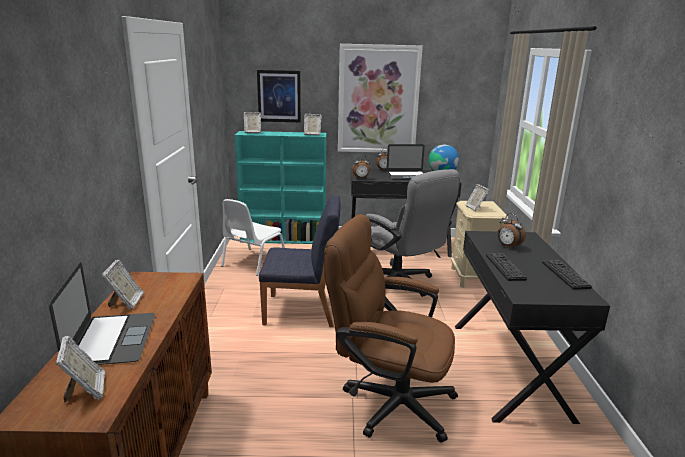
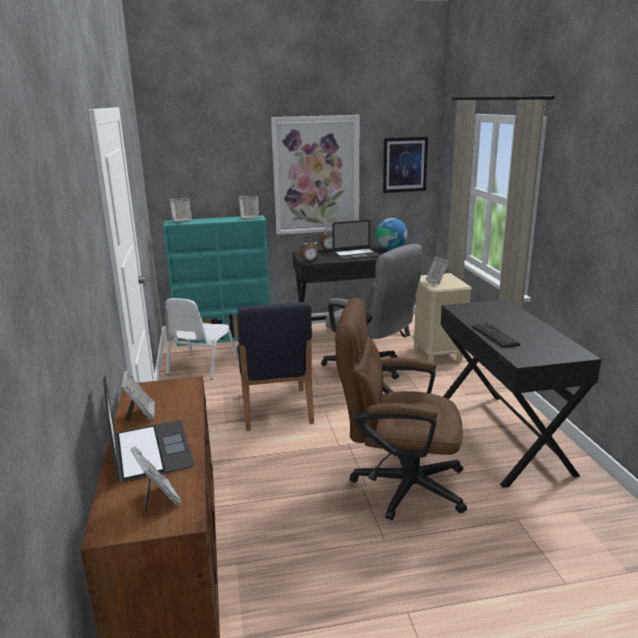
camera: 10 degrees left, 0 degrees up
picture [257,70,301,122] -> picture moved to [383,137,428,193]
blue chair [259,195,340,327] -> blue chair turned 90 degrees clockwise [237,302,314,431]
alarm clock [497,213,526,248] -> none
keyboard [542,260,592,290] -> none

